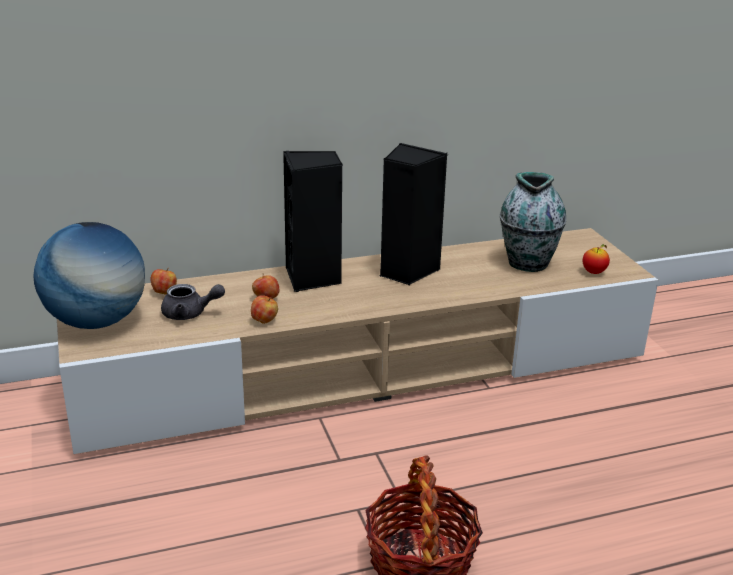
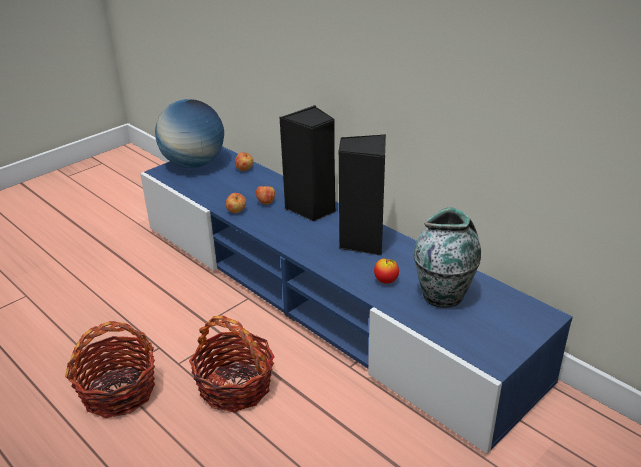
camera: 65 degrees right, 5 degrees up
beige tv stand [57,228,658,454] -> blue tv stand [140,146,573,454]
grey teapot [161,284,225,320] -> none
apple [583,244,610,274] -> apple moved to [374,258,399,284]
none -> basket [189,316,275,412]

